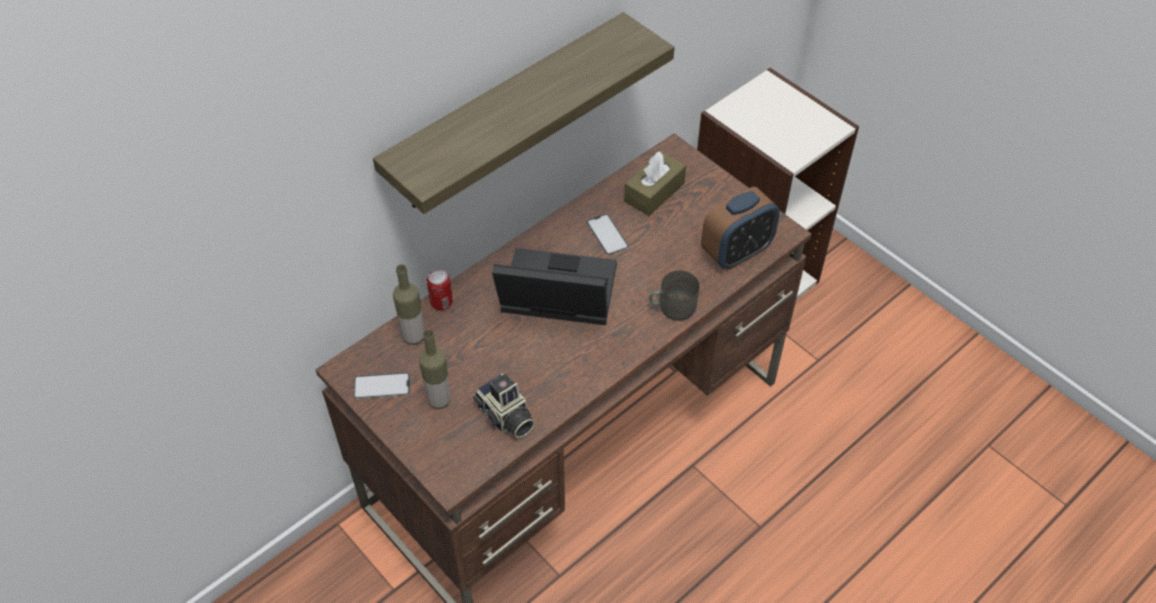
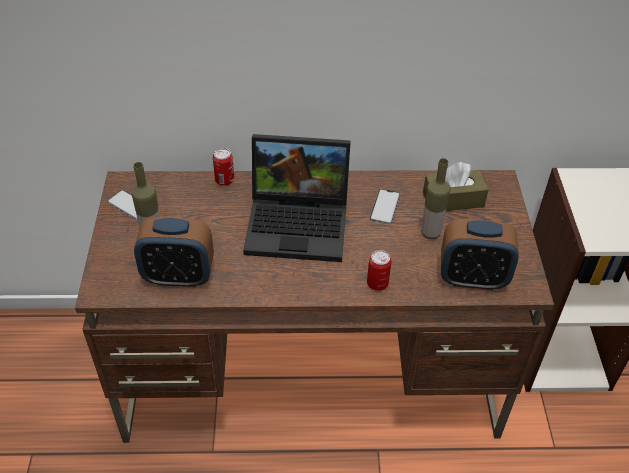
camera: 40 degrees right, 5 degrees down
shelf [373,12,675,214] -> none
bottle [393,264,424,345] -> bottle moved to [421,158,451,239]
camera [473,374,535,438] -> alarm clock [134,217,214,287]
laptop [492,248,617,325] -> laptop turned 135 degrees clockwise [243,134,351,262]
grey mug [649,271,699,321] -> can [367,250,392,291]

